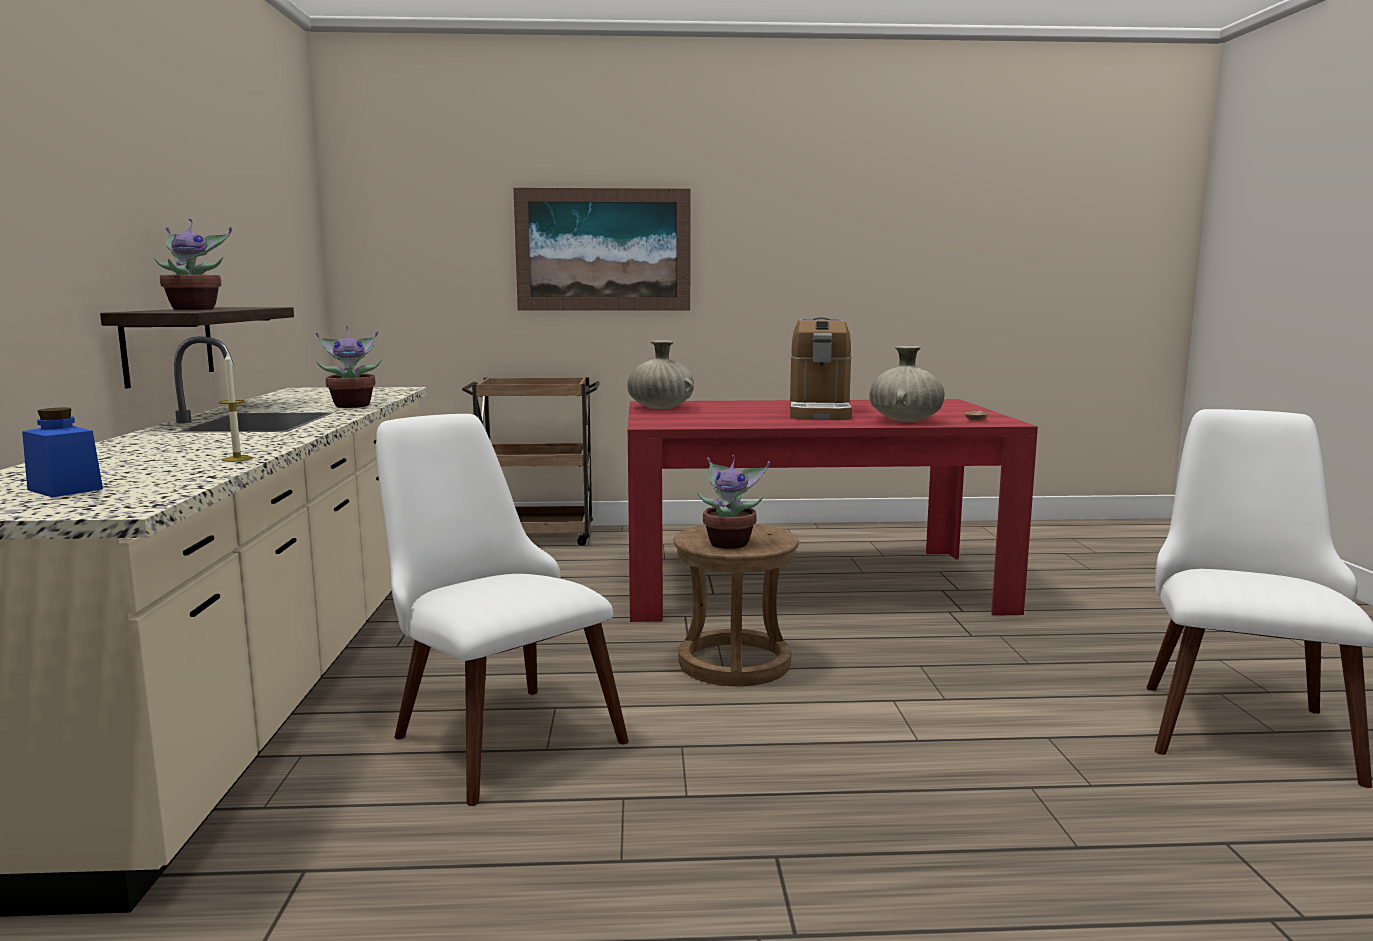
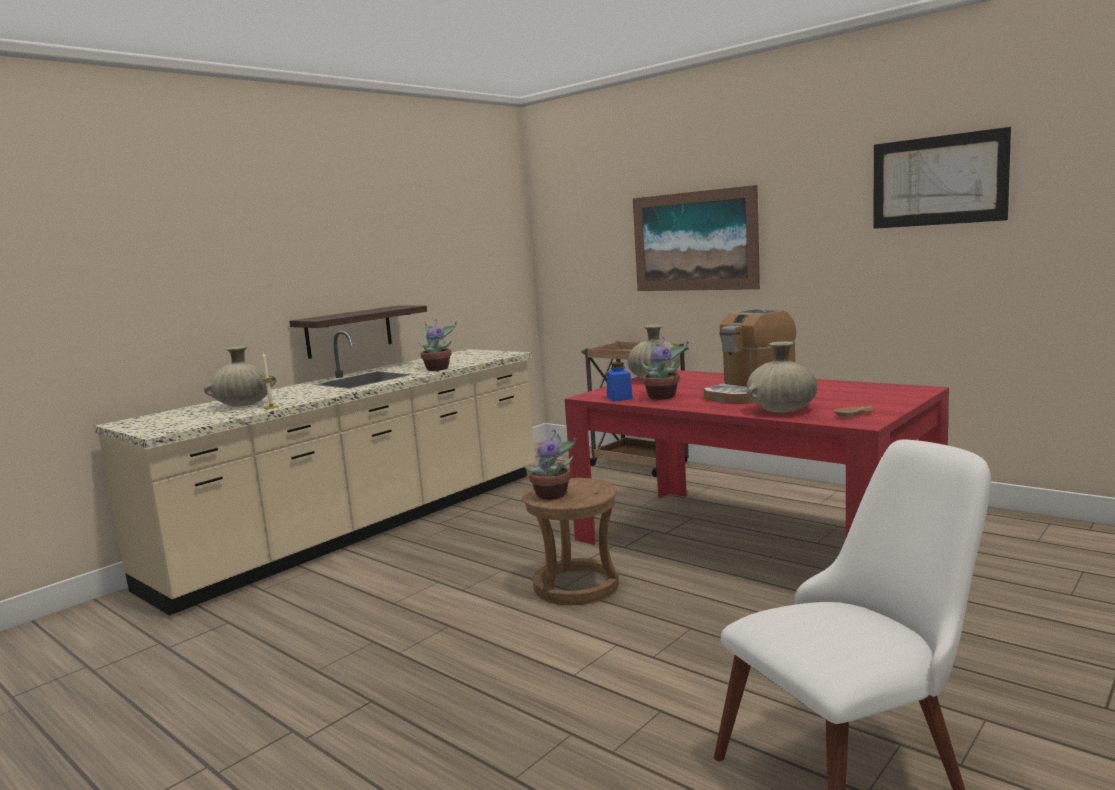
camera: 45 degrees right, 0 degrees up
blue jar [22,407,103,497] -> blue jar moved to [606,362,633,401]
potted plant [154,219,232,310] -> potted plant moved to [641,337,688,400]
white chair [376,414,629,806] -> none
none -> beige vase [204,346,277,407]
none -> picture [874,127,1011,229]

